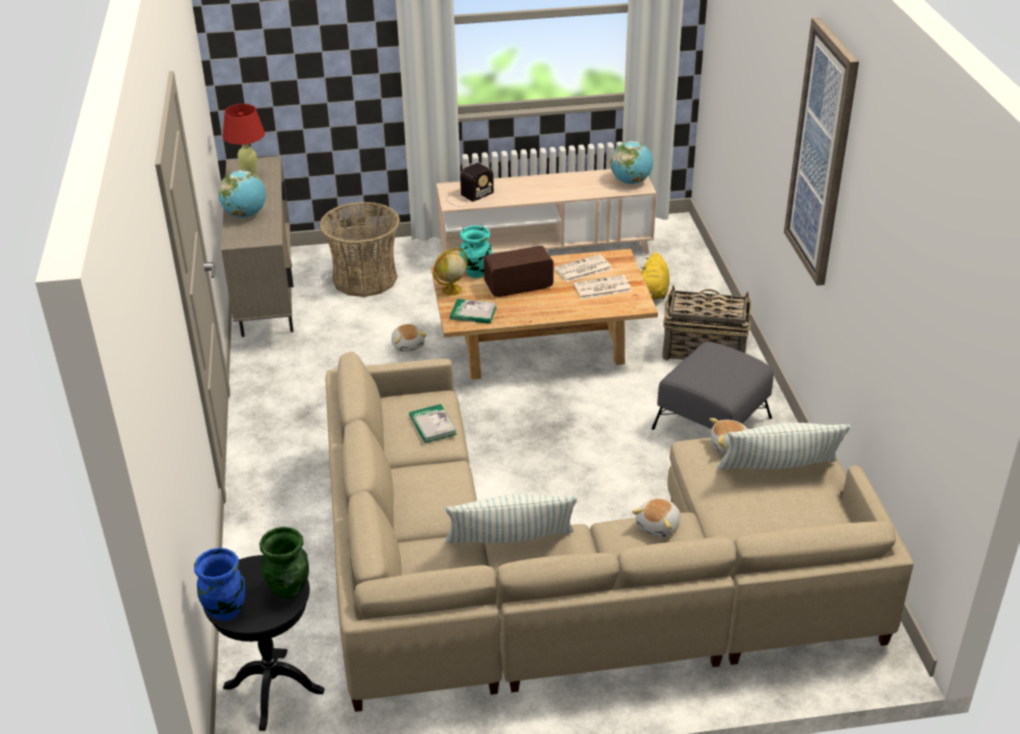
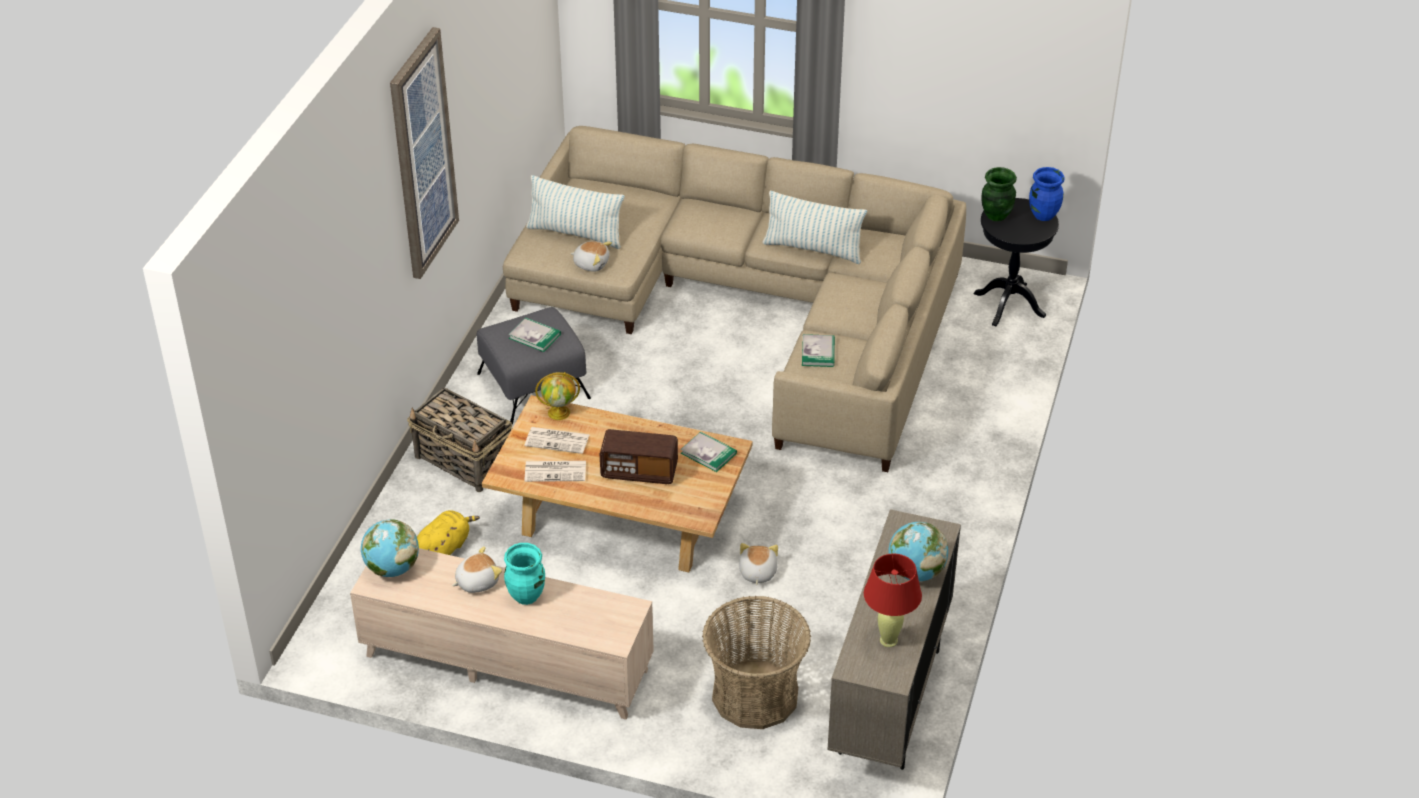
camera: 155 degrees left, 5 degrees up
globe [433,248,468,296] -> globe moved to [535,372,580,420]
radio [446,163,494,207] -> none
turquoise vase [460,226,492,278] -> turquoise vase moved to [504,543,545,605]
plush toy [632,498,681,537] -> plush toy moved to [452,546,502,593]
none -> book [508,317,561,352]

